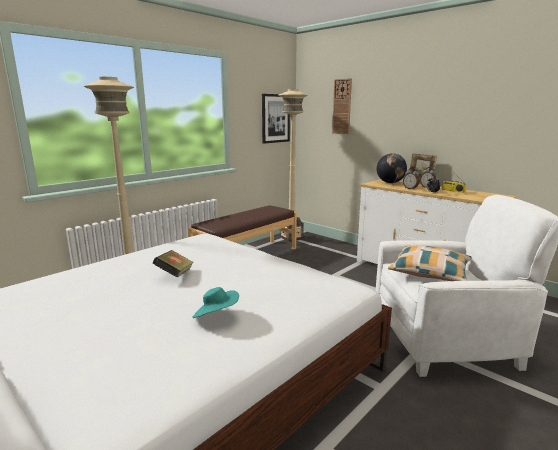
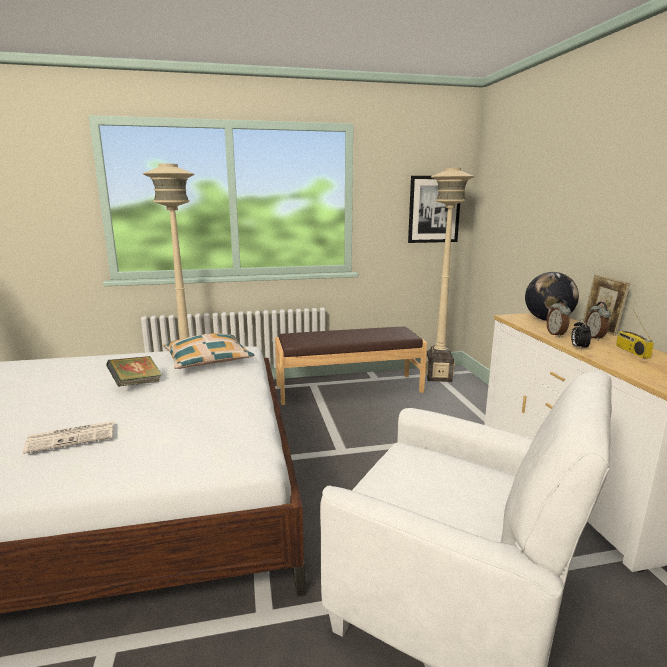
camera: 35 degrees right, 0 degrees up
turquoise hat [192,287,239,318] -> newspaper [23,421,114,454]
wall clock [332,78,352,134] -> none
pillow [388,246,472,281] -> pillow moved to [163,333,254,369]

